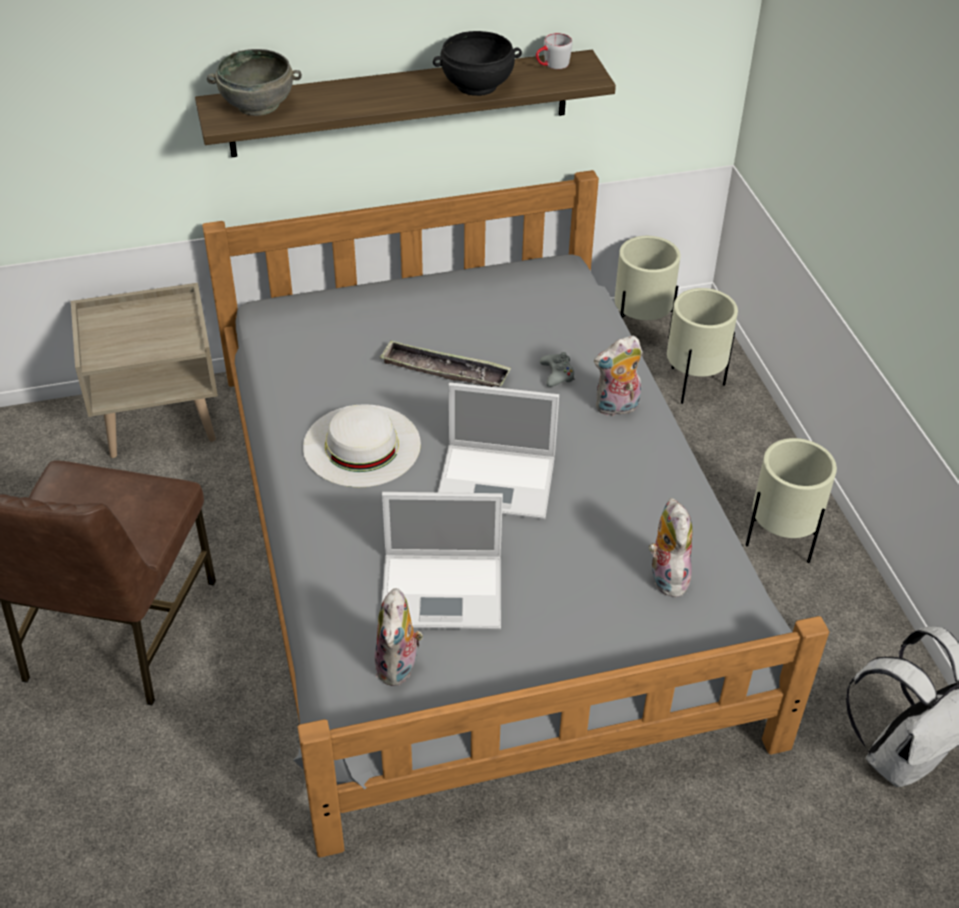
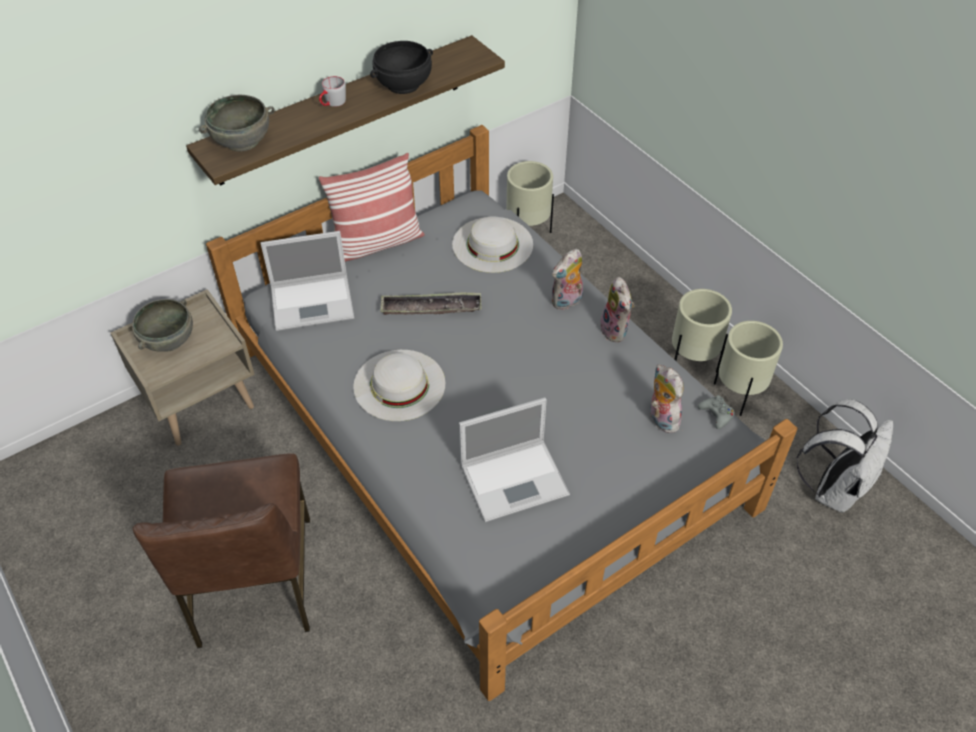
camera: 20 degrees left, 5 degrees up
plush toy [375,588,423,686] -> plush toy moved to [600,277,635,342]
laptop [438,382,559,520] -> laptop moved to [261,231,354,331]
grey mug [536,33,572,69] -> grey mug moved to [319,76,346,107]
grey game controller [540,352,575,387] -> grey game controller moved to [698,395,735,429]
beige planter [667,288,738,404] -> beige planter moved to [714,321,783,416]
none -> grey bowl [132,299,193,352]
none -> pillow [318,153,425,262]
none -> white hat [452,216,533,273]

